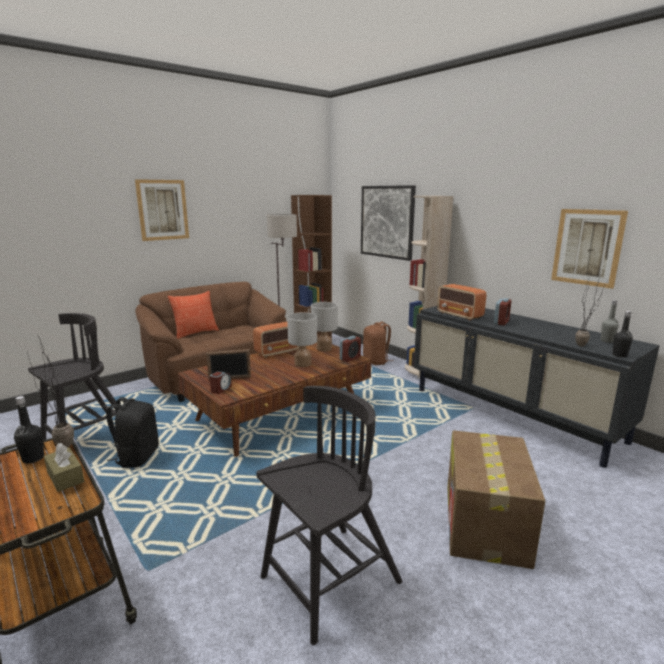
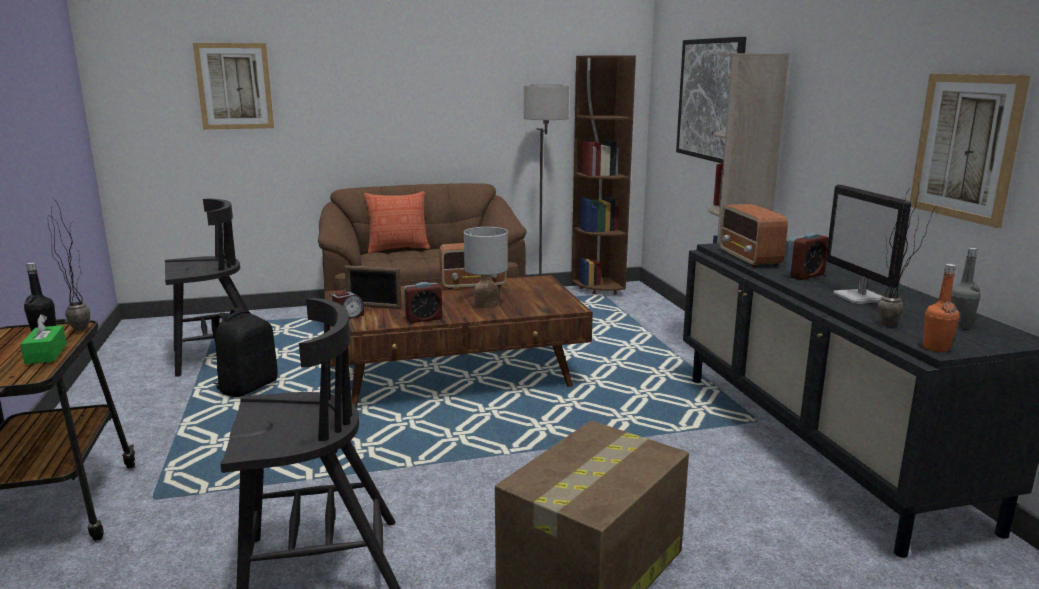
camera: 25 degrees right, 0 degrees up
brown tissue box [44,443,84,492] -> green tissue box [20,314,67,364]
picture [135,179,189,241] -> picture moved to [193,43,274,130]
grey table lamp [311,302,338,352] -> none
alarm clock [340,336,361,362] -> alarm clock moved to [404,282,442,323]
brown backpack [363,321,394,365] -> none
black bottle [613,311,633,357] -> orange bottle [923,264,959,352]
none -> monitor [826,185,911,304]

